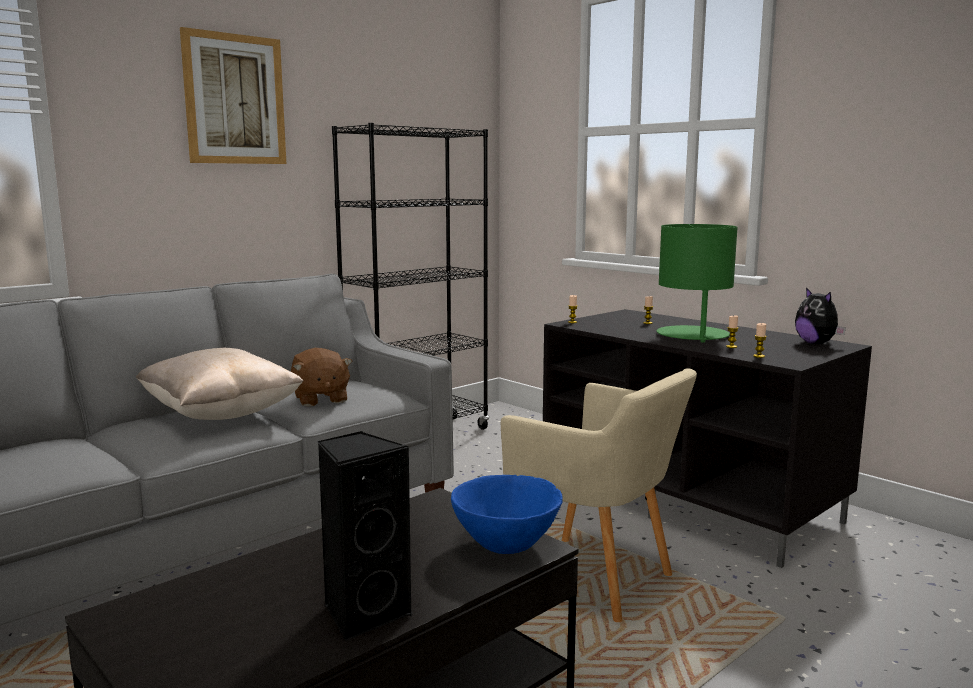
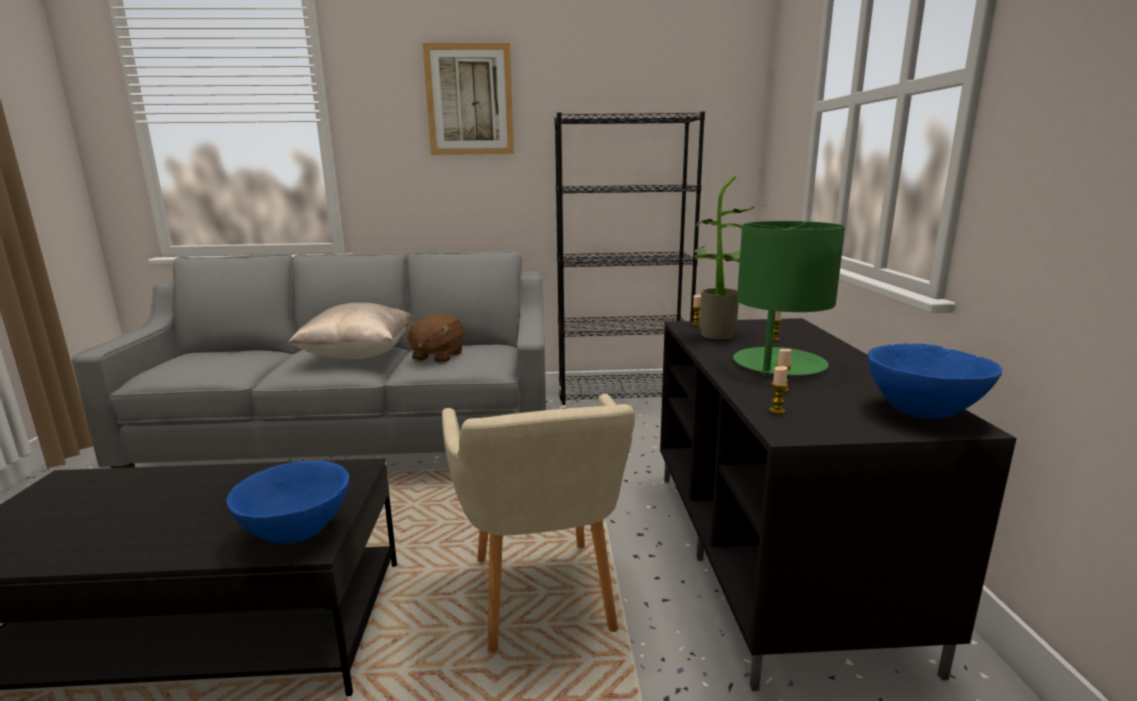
camera: 40 degrees right, 5 degrees up
black speaker [318,431,412,641] -> none
plush toy [795,287,846,344] -> blue bowl [868,343,1002,419]
none -> potted plant [694,175,768,339]

